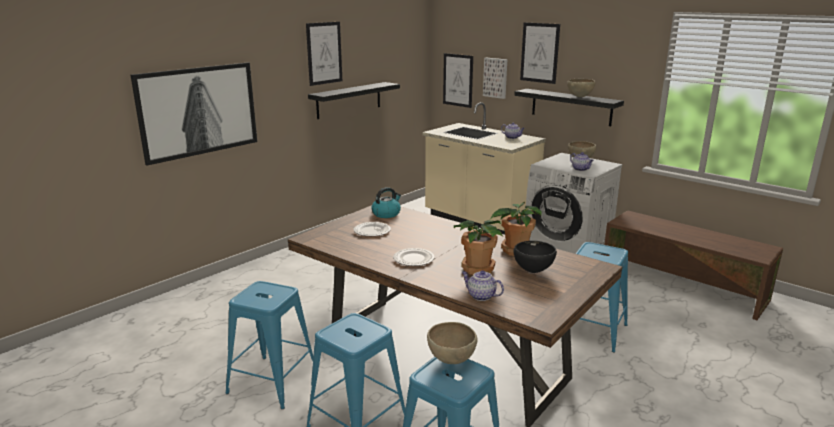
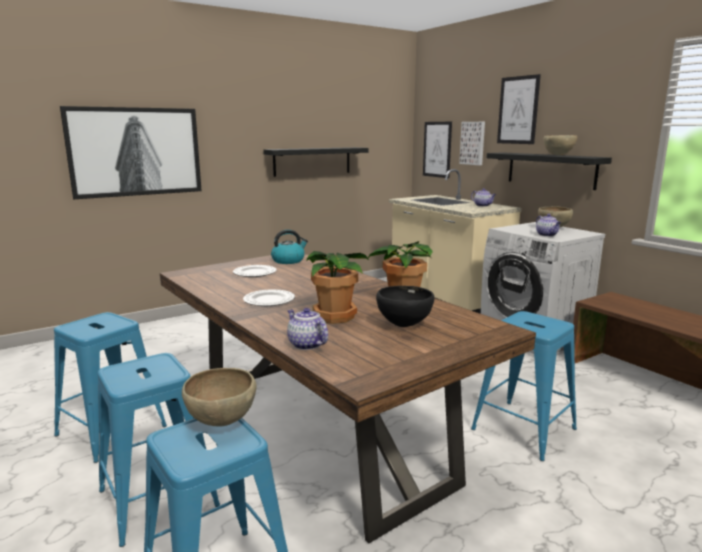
camera: 15 degrees right, 5 degrees down
picture [306,22,342,86] -> none

